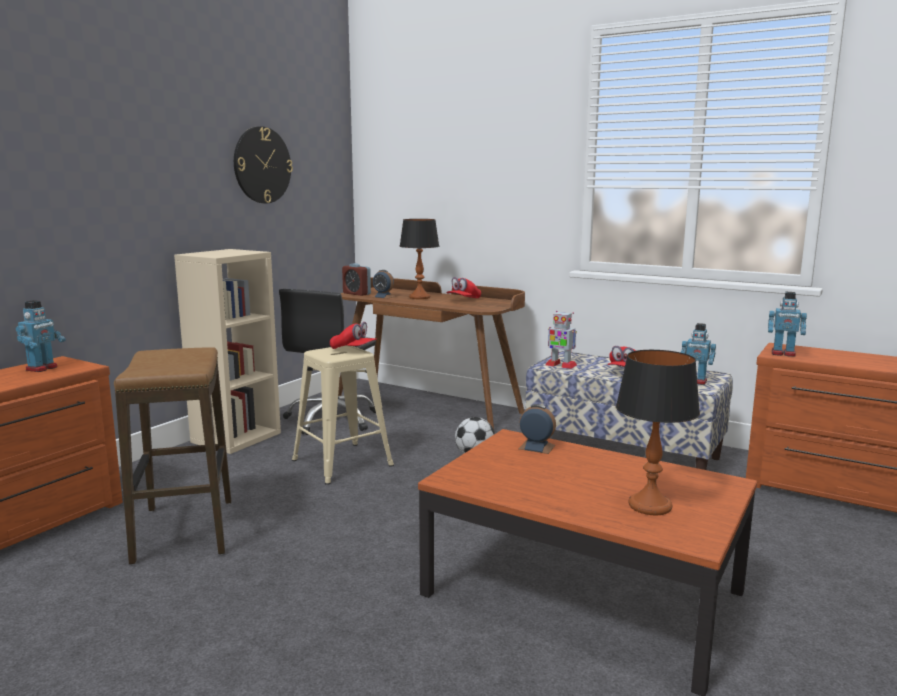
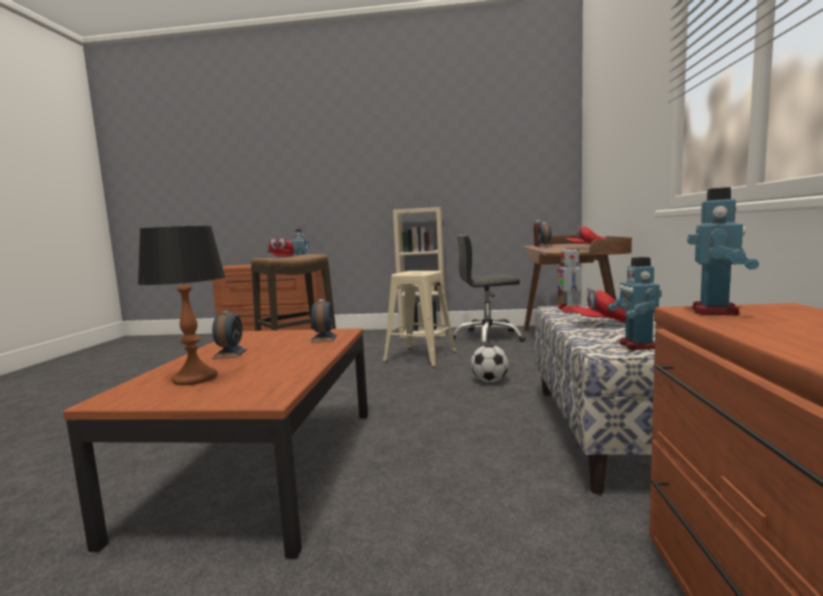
camera: 65 degrees right, 5 degrees down
wall clock [234,126,293,203] -> none
red cap [330,322,377,349] -> red cap moved to [267,237,294,257]
table lamp [400,219,439,299] -> none
toy robot [768,292,807,357] -> toy robot turned 150 degrees counterclockwise [687,187,759,315]
none -> alarm clock [212,310,248,359]

